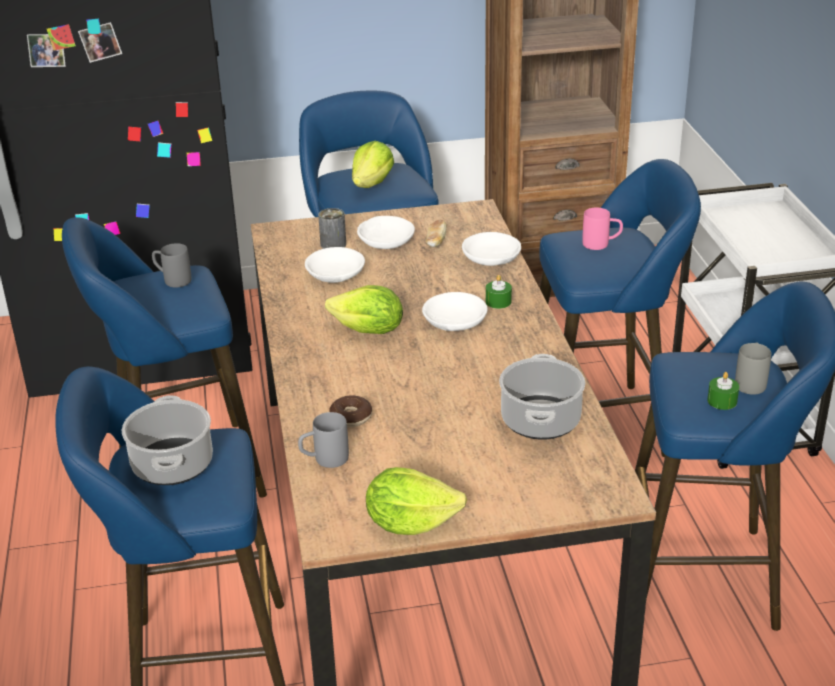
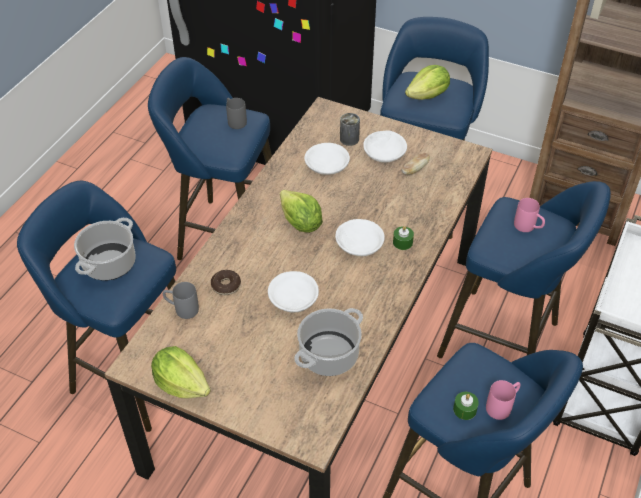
camera: 35 degrees right, 15 degrees up
white bowl [462,232,521,266] -> white bowl moved to [268,271,319,313]
grey mug [735,342,771,395] -> pink mug [486,380,521,420]

